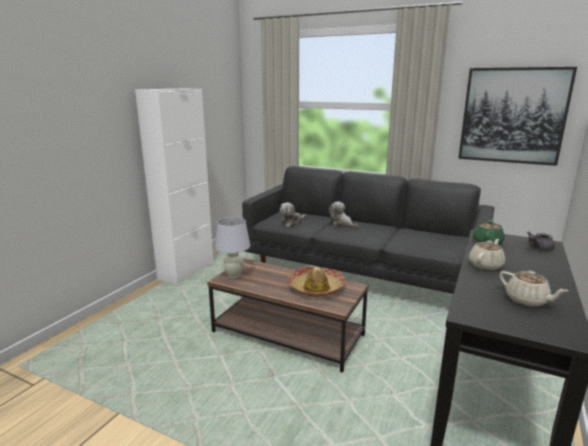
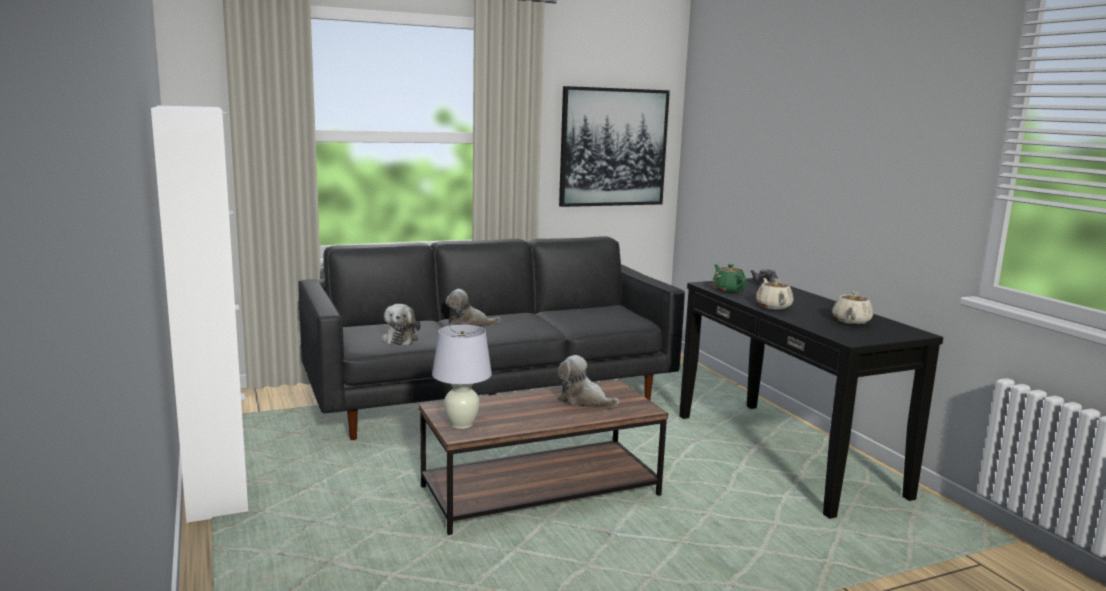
camera: 50 degrees left, 5 degrees down
hat [288,266,346,297] -> plush toy [557,355,619,408]
beige teapot [499,271,568,307] -> beige teapot turned 75 degrees counterclockwise [832,291,873,324]

